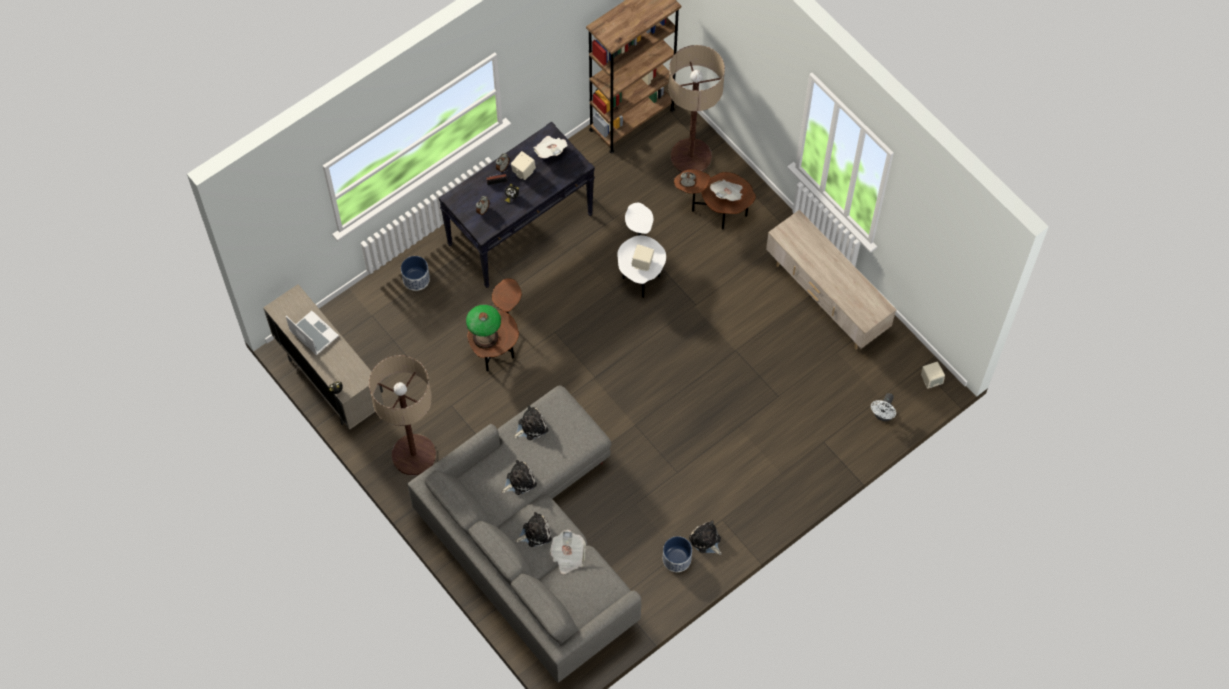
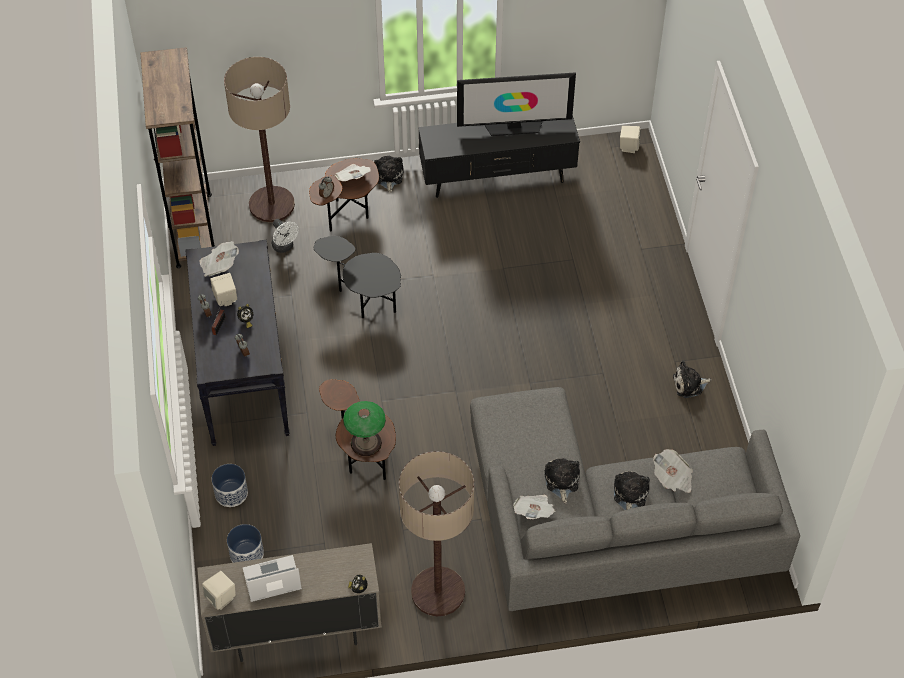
camera: 60 degrees left, 10 degrees down
plush toy [514,406,548,440] -> plush toy moved to [374,156,404,193]
white side table [617,203,666,298] -> black side table [314,236,401,318]
beige speaker [632,244,654,271] -> beige speaker moved to [202,571,236,610]
planter [663,536,692,572] -> planter moved to [227,524,264,563]
beige tv stand [766,210,897,350] -> black tv stand [418,116,580,198]
white fan [871,393,896,421] -> white fan moved to [272,219,299,253]
none -> television [457,72,576,136]
none -> newspaper [513,495,555,519]

